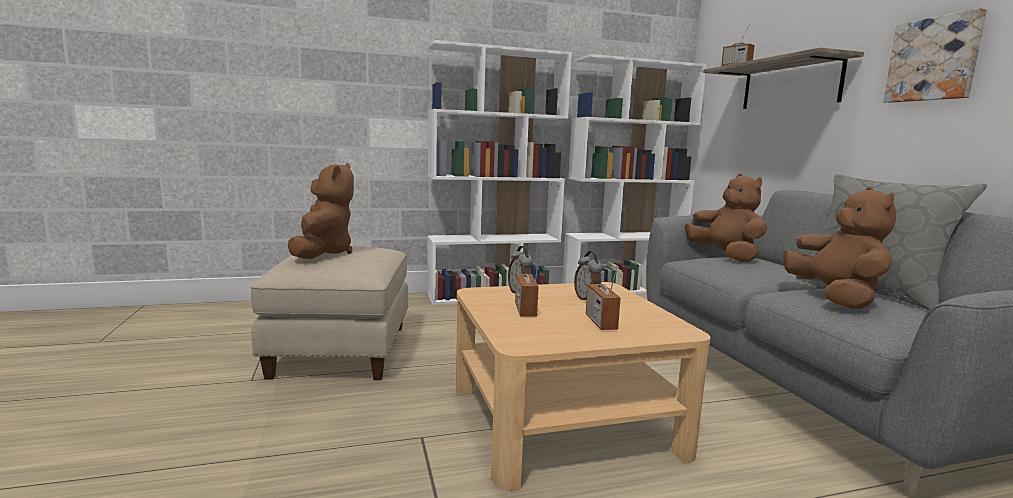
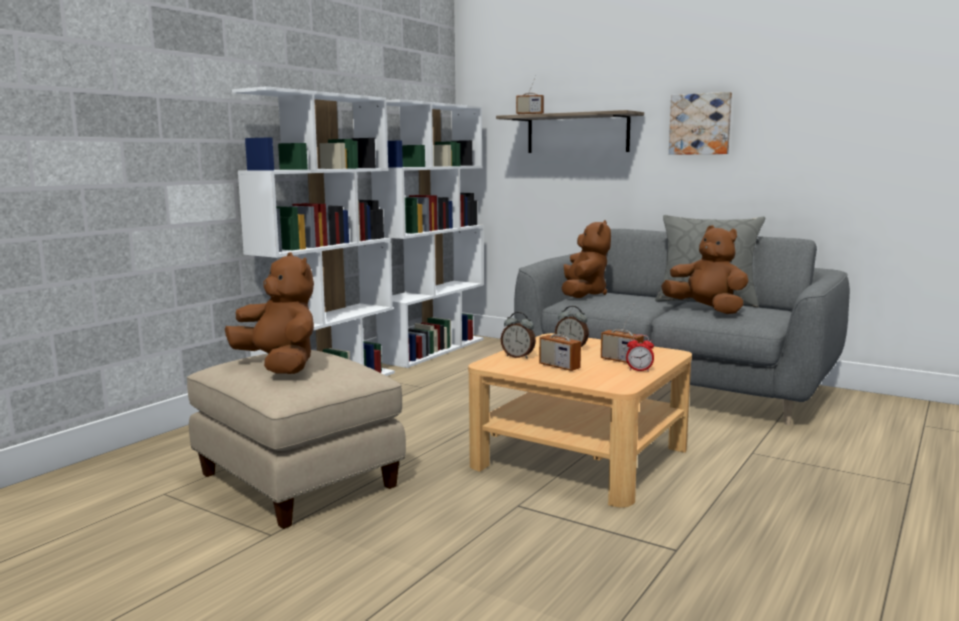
camera: 40 degrees left, 0 degrees up
brown plush toy [685,174,767,262] -> brown plush toy turned 75 degrees clockwise [562,220,611,298]
none -> alarm clock [626,335,654,372]

